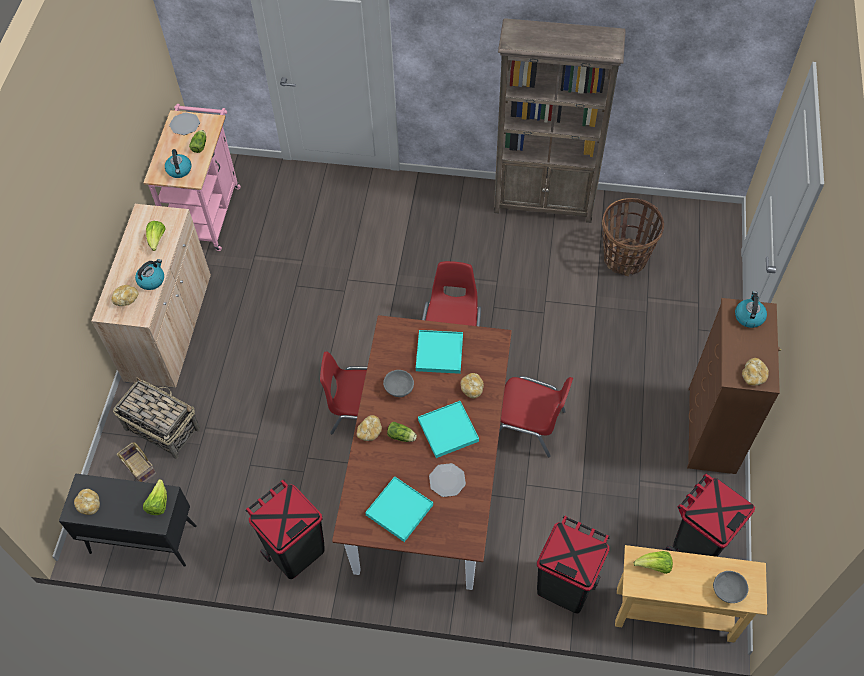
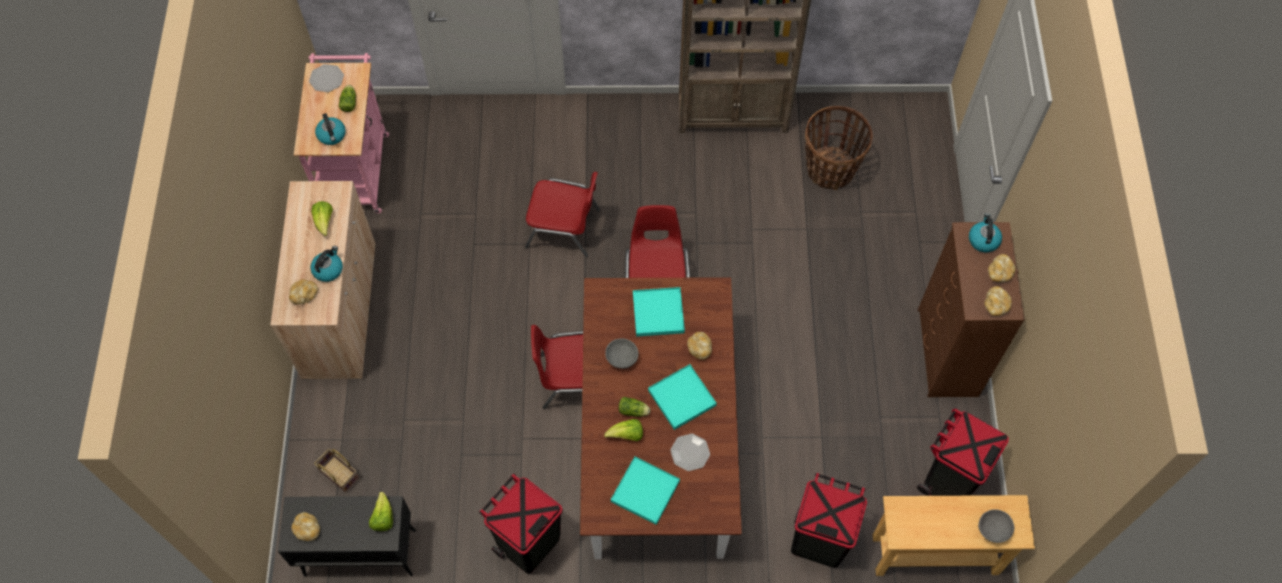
camera: 10 degrees left, 5 degrees up
basket [113,377,200,459] -> none
bread [357,415,382,441] -> bread moved to [988,254,1016,282]
red chair [499,376,573,457] -> red chair moved to [525,172,600,257]
lettuce [633,551,673,574] -> lettuce moved to [604,419,643,441]

